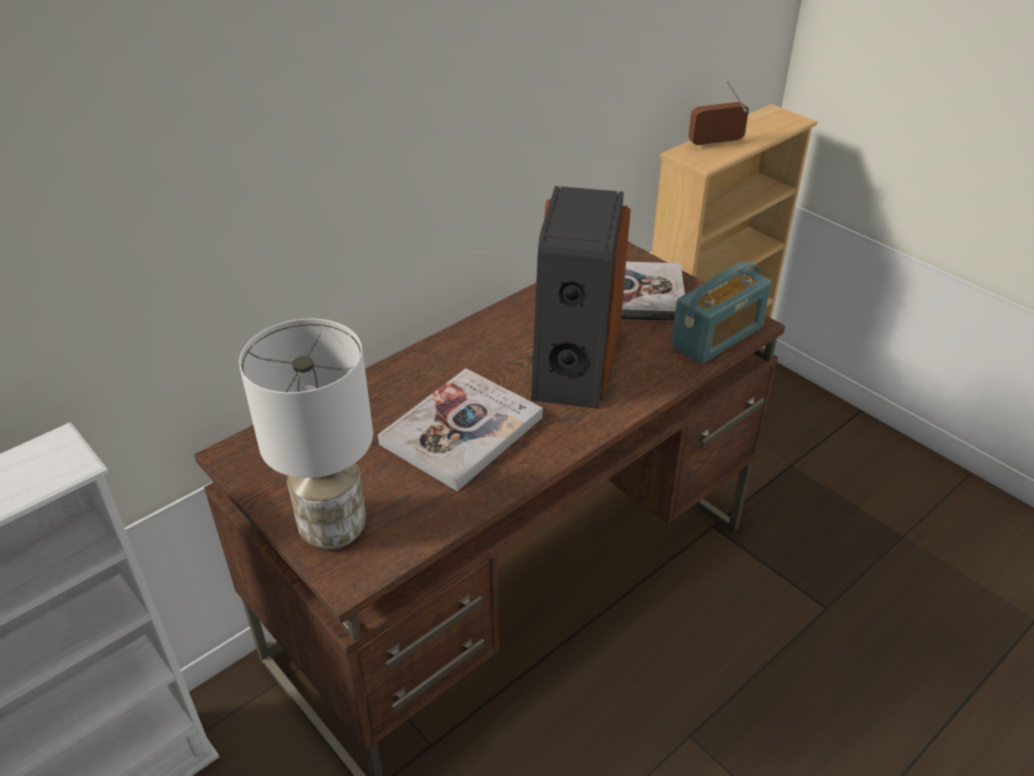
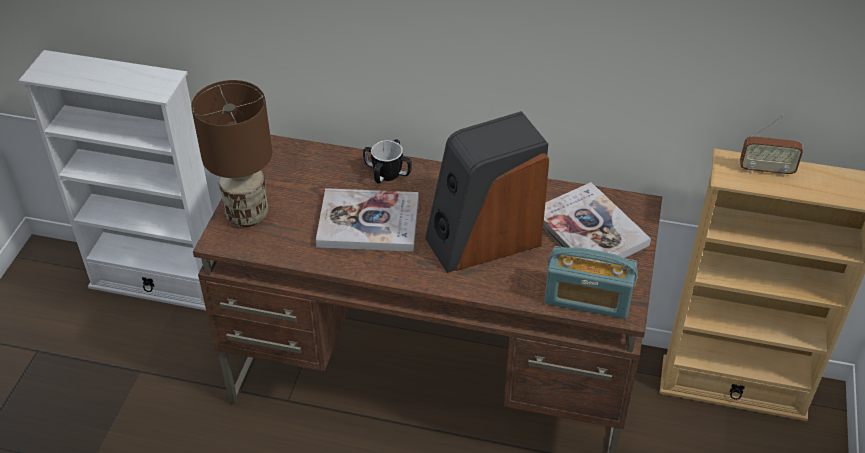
camera: 55 degrees right, 5 degrees up
white table lamp [239,319,373,549] -> brown table lamp [191,80,272,227]
radio [688,80,749,149] -> radio turned 150 degrees clockwise [740,115,803,177]
none -> mug [363,139,412,183]

